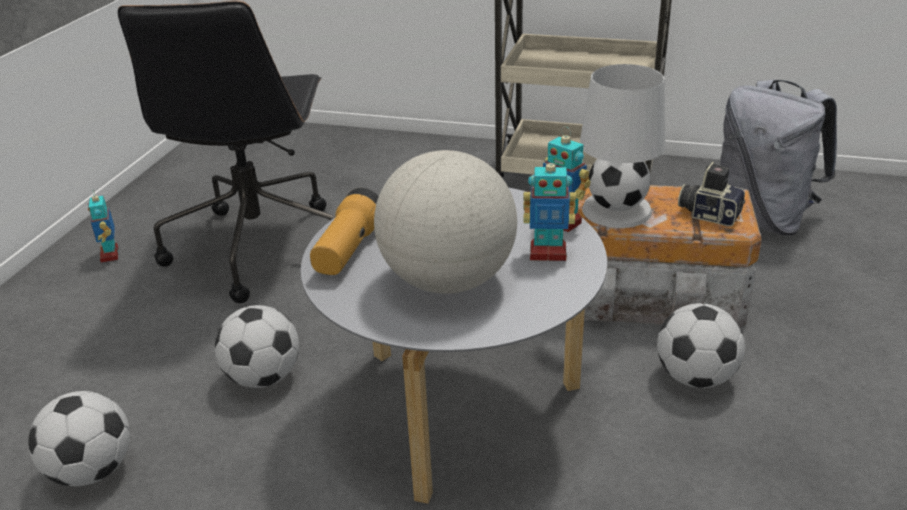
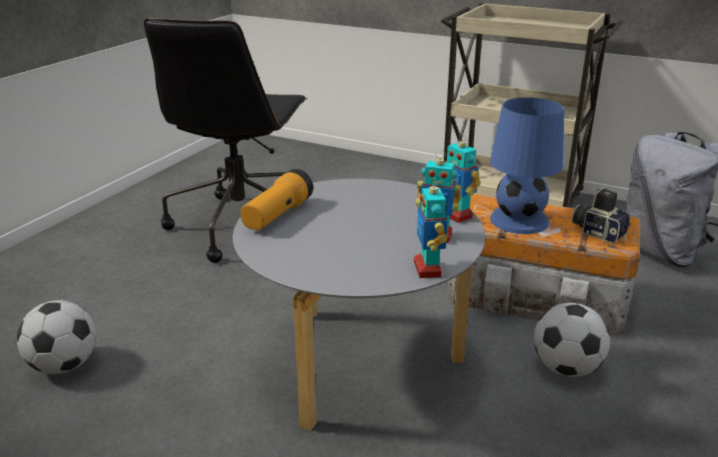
camera: 10 degrees right, 5 degrees down
toy robot [88,190,118,263] -> toy robot moved to [414,177,448,278]
football [215,305,299,388] -> none
globe [374,150,517,294] -> none
white table lamp [580,64,666,228] -> blue table lamp [490,97,564,234]

